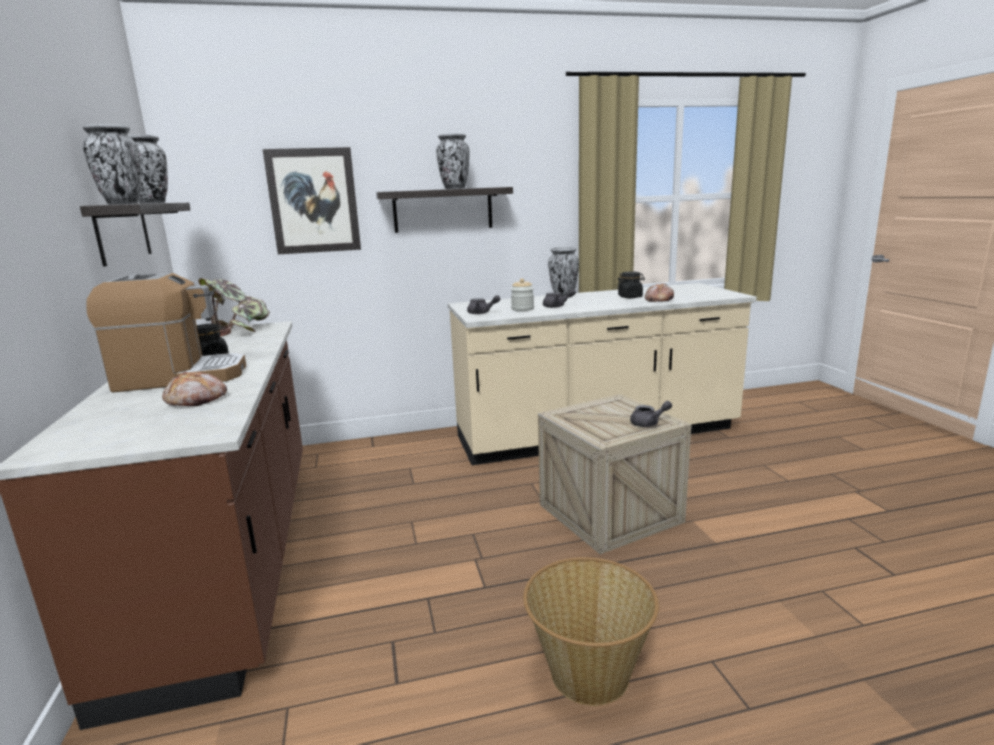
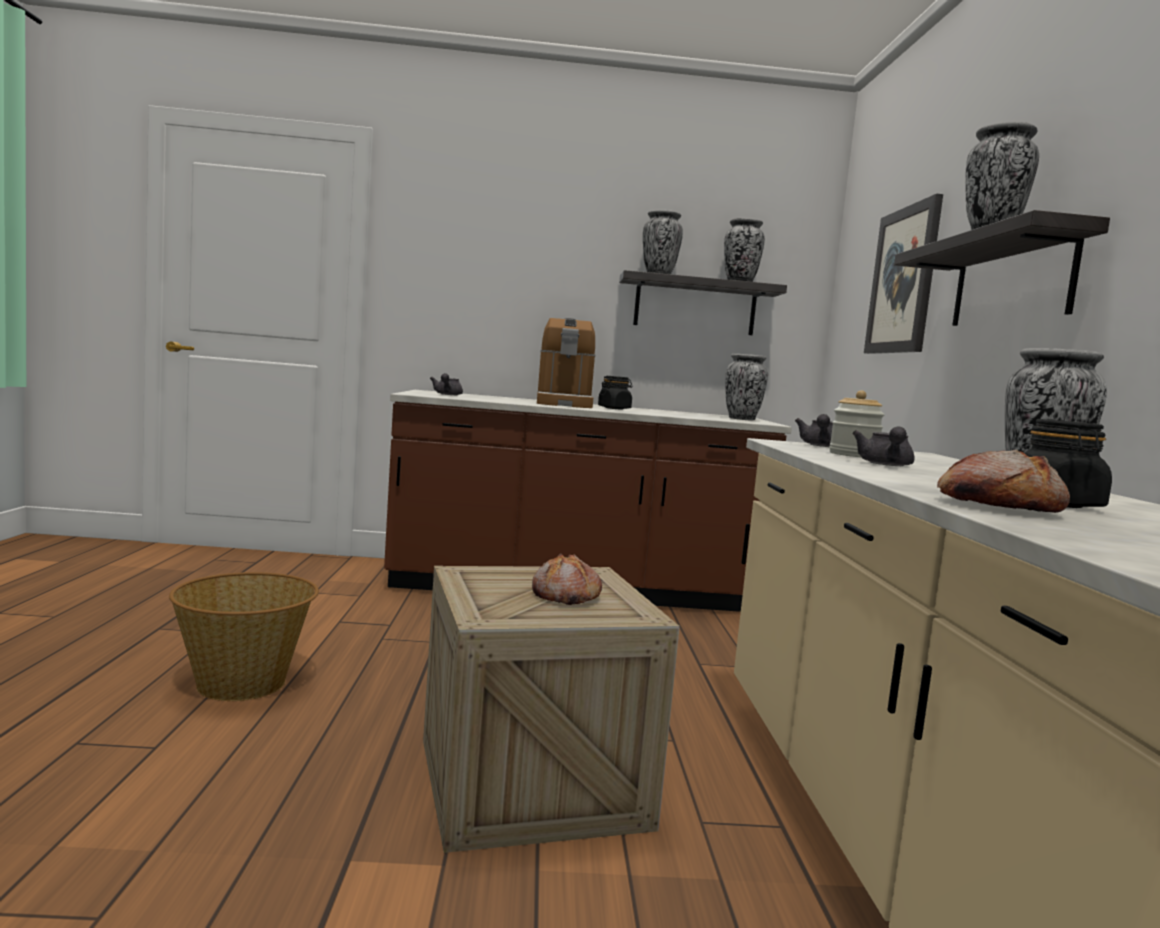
camera: 100 degrees right, 10 degrees down
bread [162,372,227,406] -> bread moved to [532,553,602,605]
potted plant [198,278,270,337] -> vase [725,354,768,420]
grey teapot [630,401,672,427] -> grey teapot moved to [430,373,463,395]

